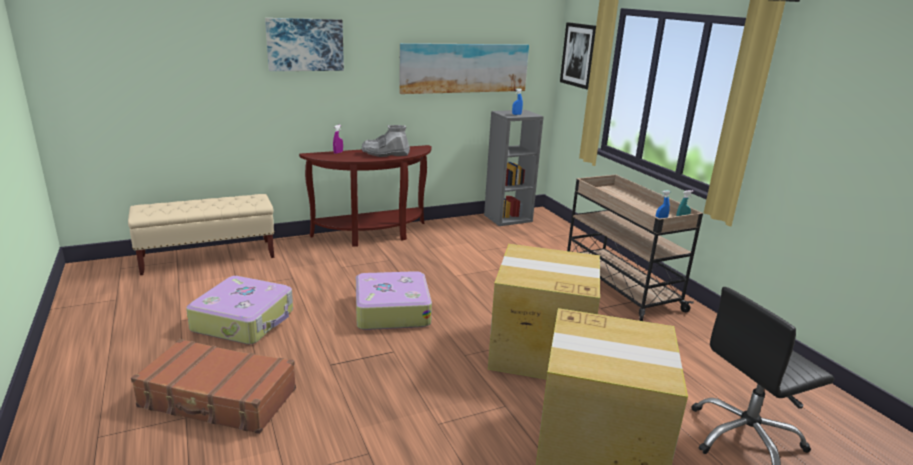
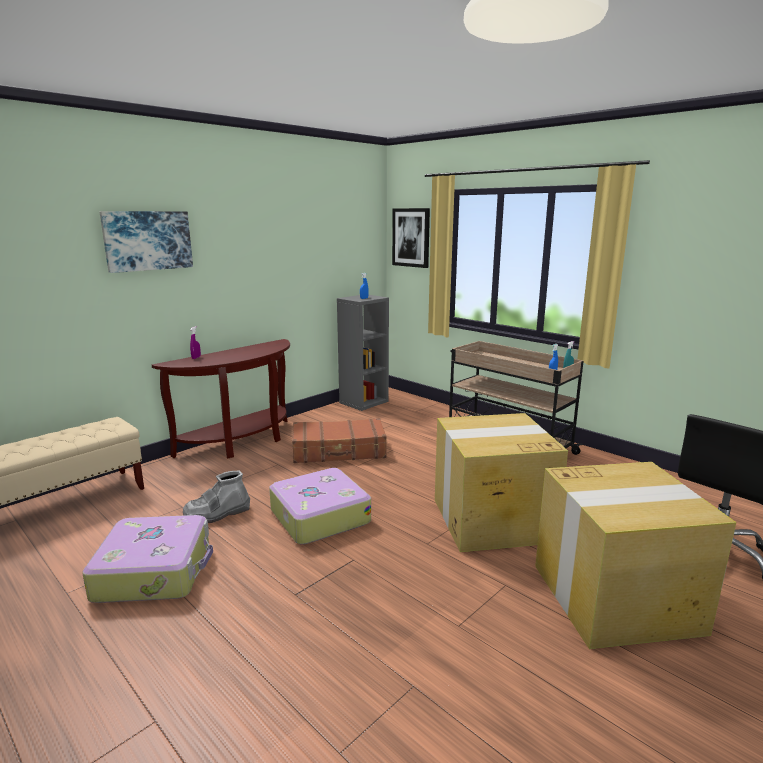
camera: 20 degrees left, 5 degrees down
brown suitcase [131,339,296,434] -> brown suitcase moved to [292,418,387,463]
grey boot [361,125,410,157] -> grey boot moved to [183,470,250,523]
picture [399,43,529,94] -> none

